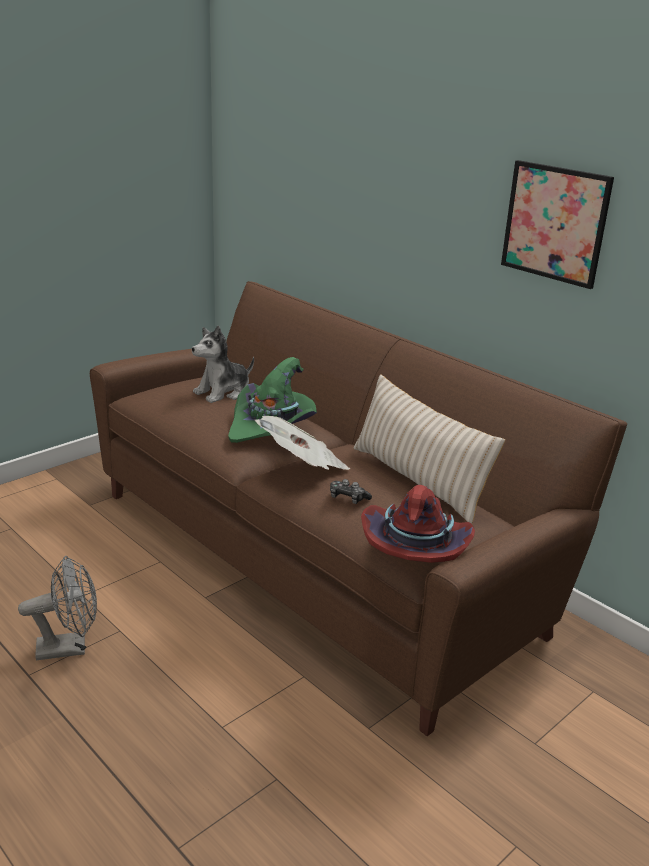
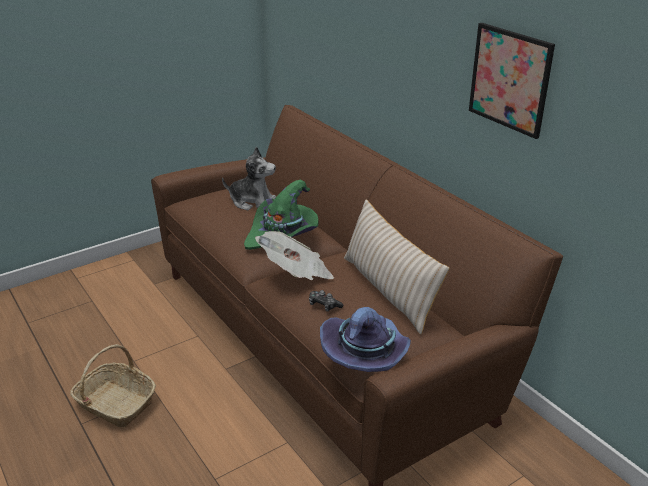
camera: 10 degrees right, 5 degrees up
grey fan [18,556,97,660] -> basket [70,344,156,427]
plush toy [192,325,254,403] -> plush toy turned 135 degrees counterclockwise [222,147,276,210]
red hat [361,485,475,563] -> purple hat [320,307,411,372]

